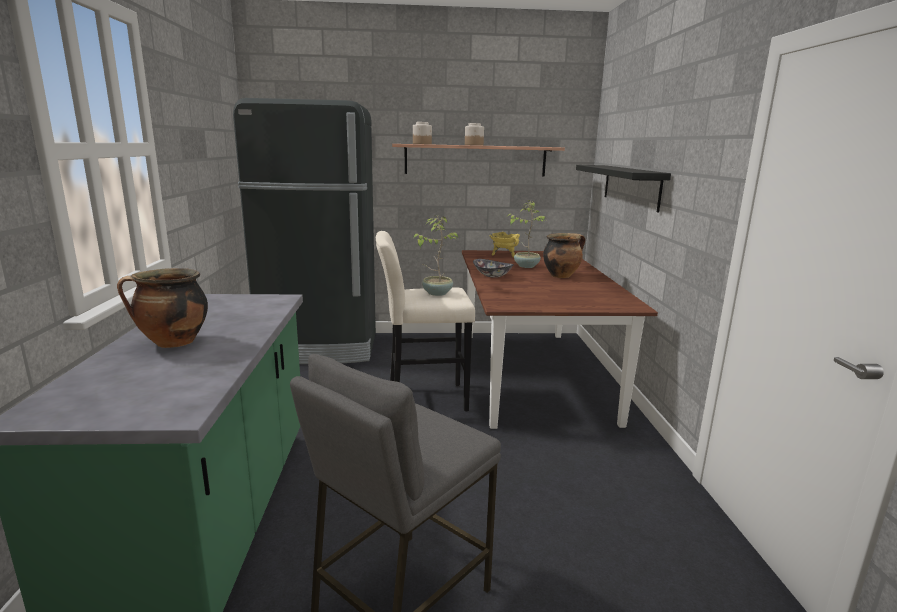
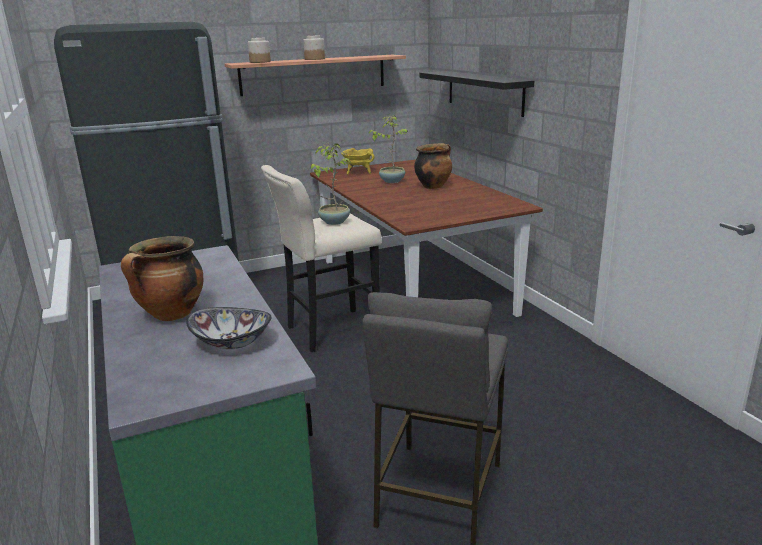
camera: 20 degrees left, 5 degrees up
bowl [473,259,514,278] -> bowl moved to [187,307,271,349]

